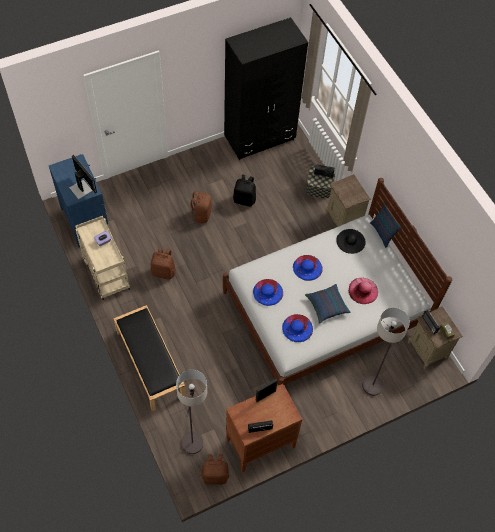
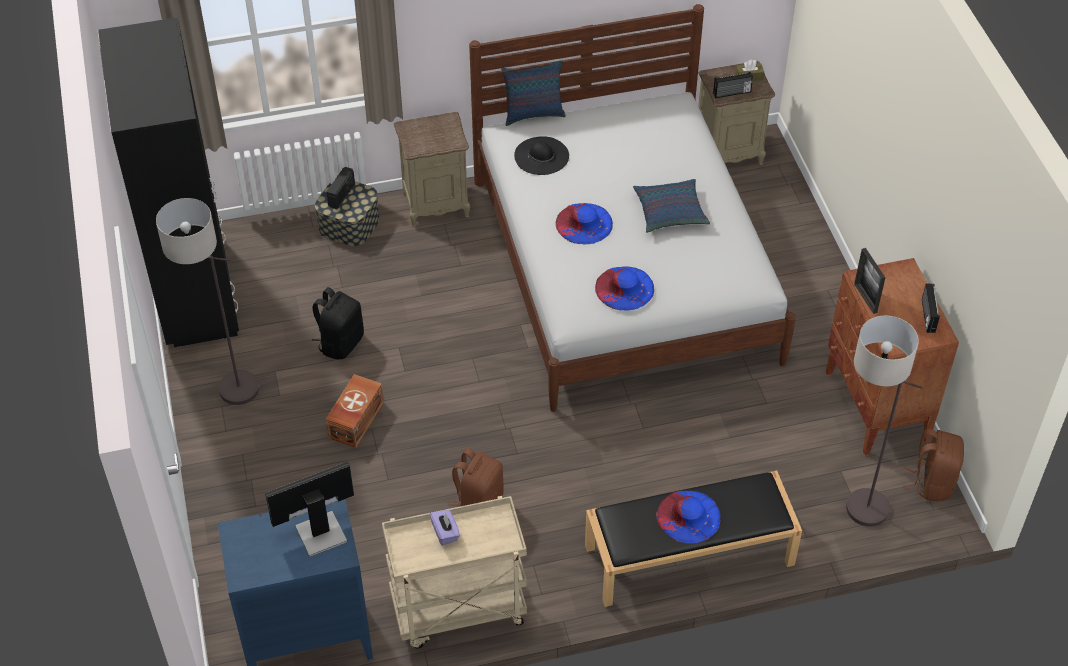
camera: 75 degrees left, 10 degrees down
brown backpack [188,191,212,223] -> brown storage box [326,374,384,448]
blue hat [282,314,313,342] -> blue hat moved to [656,491,721,543]
pink hat [349,278,378,304] -> none
grey floor lamp [362,308,410,396] -> grey floor lamp moved to [156,198,259,405]

